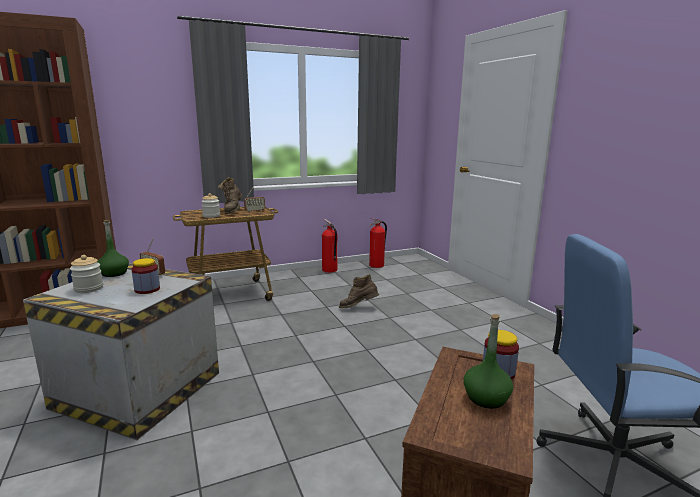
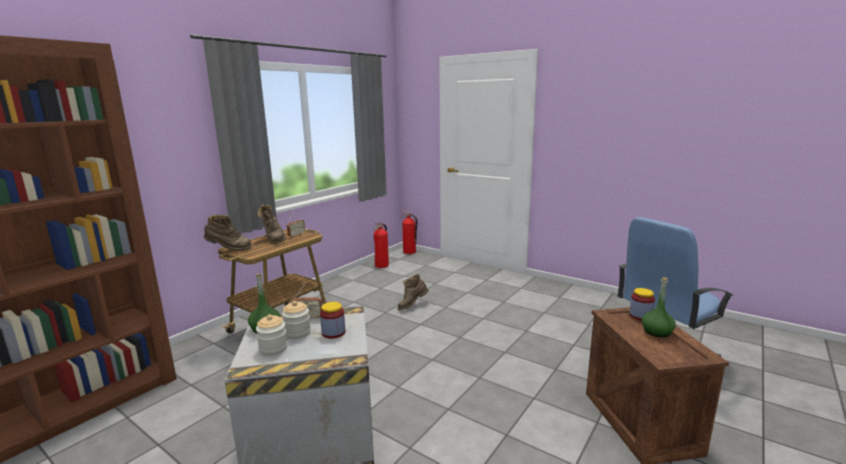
camera: 30 degrees left, 0 degrees up
jar [201,193,220,218] -> jar moved to [282,301,311,339]
fire extinguisher [322,219,337,273] -> fire extinguisher moved to [401,210,417,254]
none -> brown boot [204,215,252,251]

